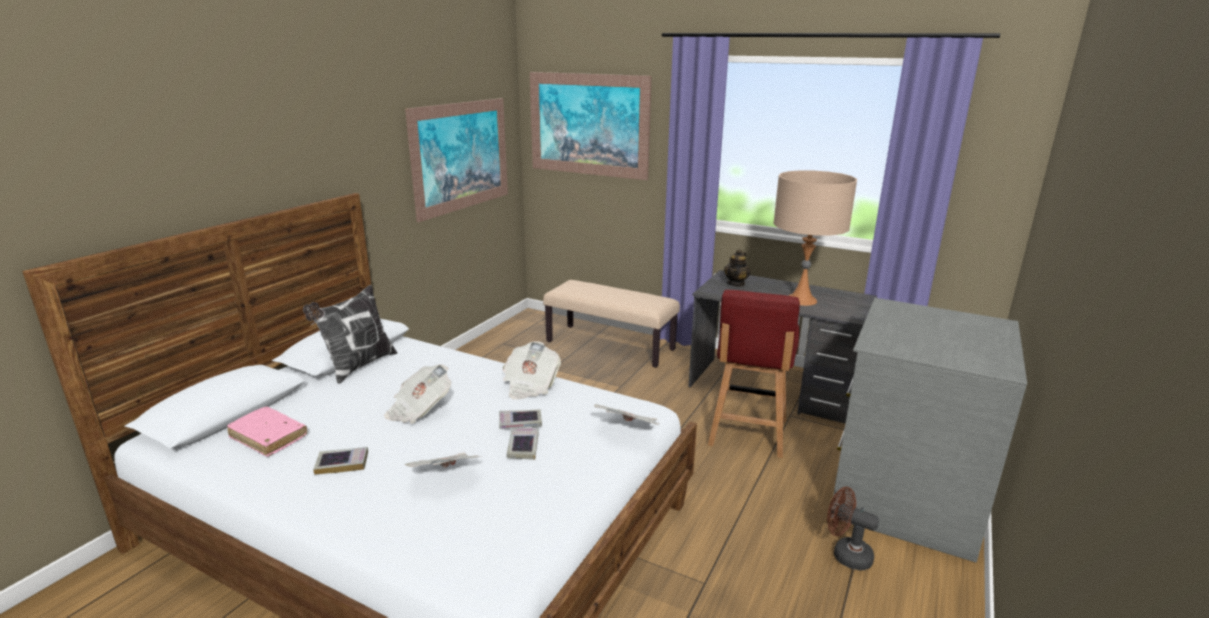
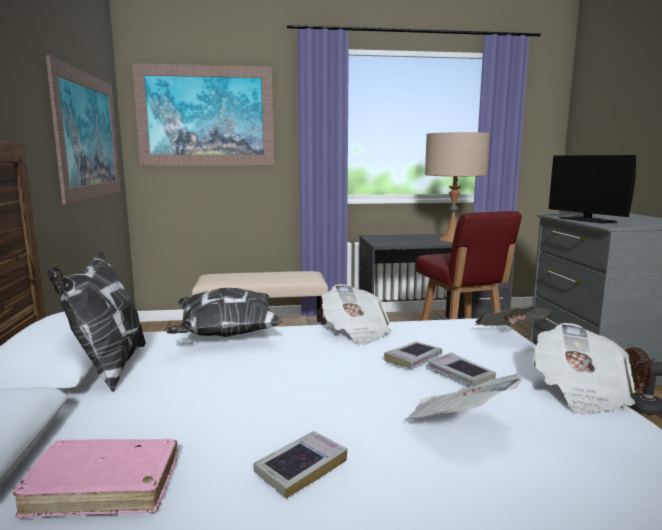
camera: 35 degrees left, 10 degrees down
newspaper [384,364,451,424] -> newspaper moved to [533,323,635,415]
teapot [724,249,750,287] -> none
none -> pillow [167,288,283,337]
none -> monitor [549,155,636,224]

